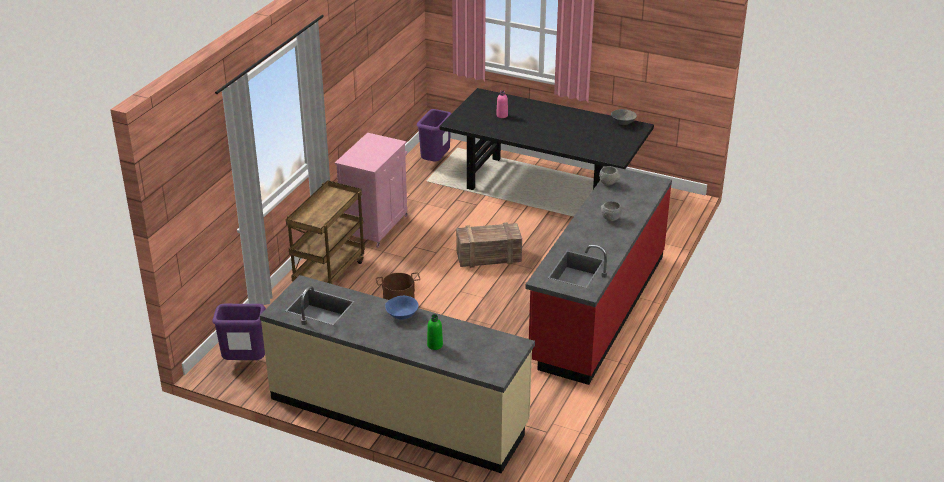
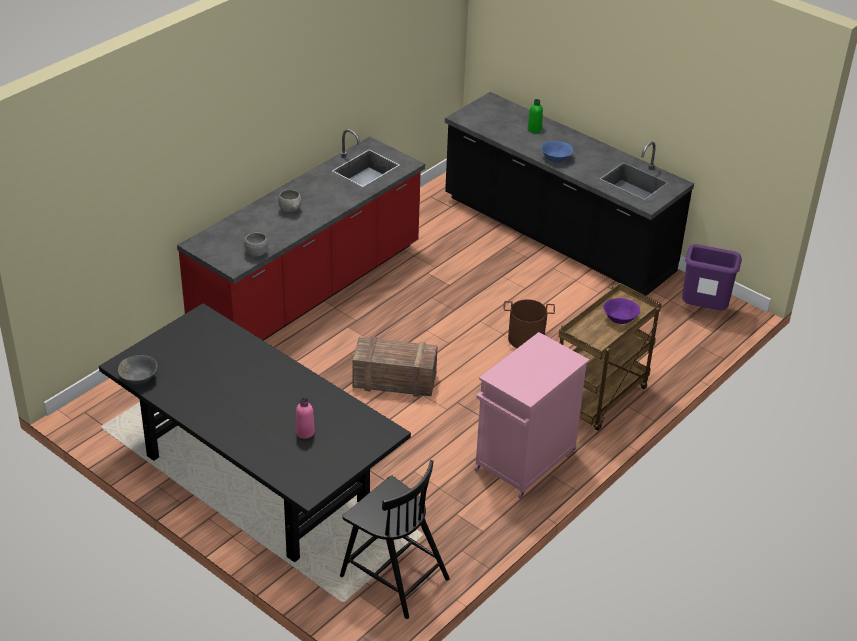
camera: 165 degrees left, 5 degrees up
beige counter [260,275,535,473] -> black counter [445,92,694,296]
purple trash can [417,109,452,161] -> black chair [340,460,450,619]
none -> purple bowl [603,298,640,324]

